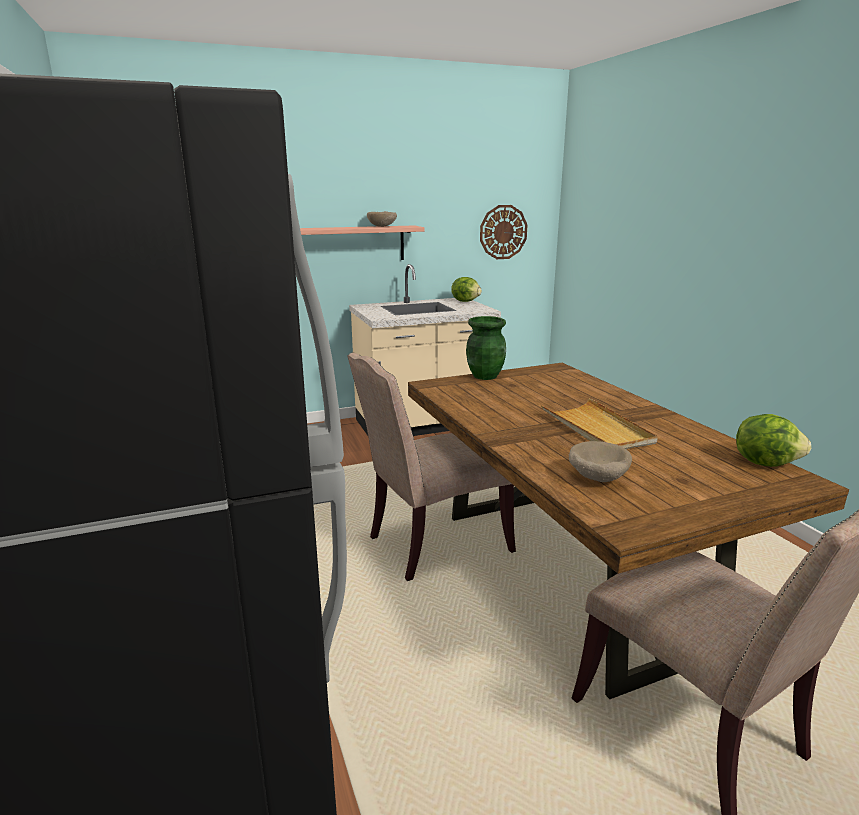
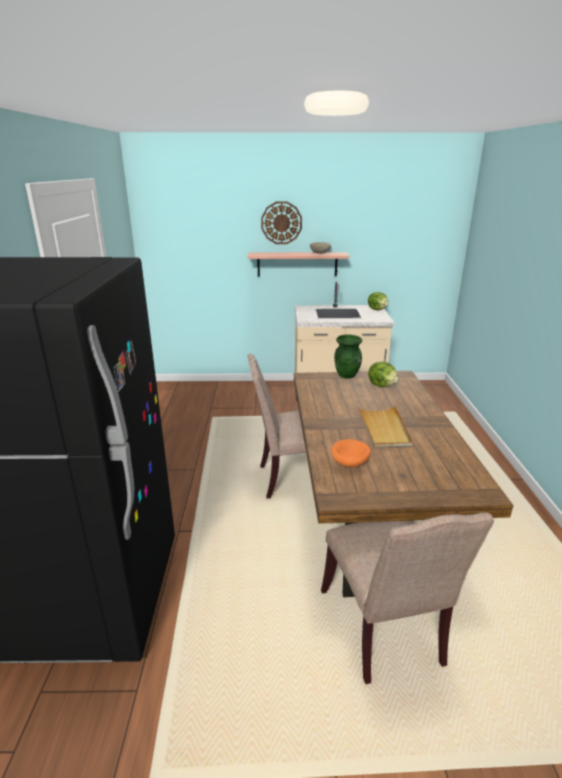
camera: 20 degrees right, 5 degrees up
wall clock [480,205,527,259] -> wall clock moved to [261,201,302,244]
beige bowl [569,441,632,482] -> orange bowl [331,439,371,468]
lettuce [736,414,811,467] -> lettuce moved to [368,362,399,387]

